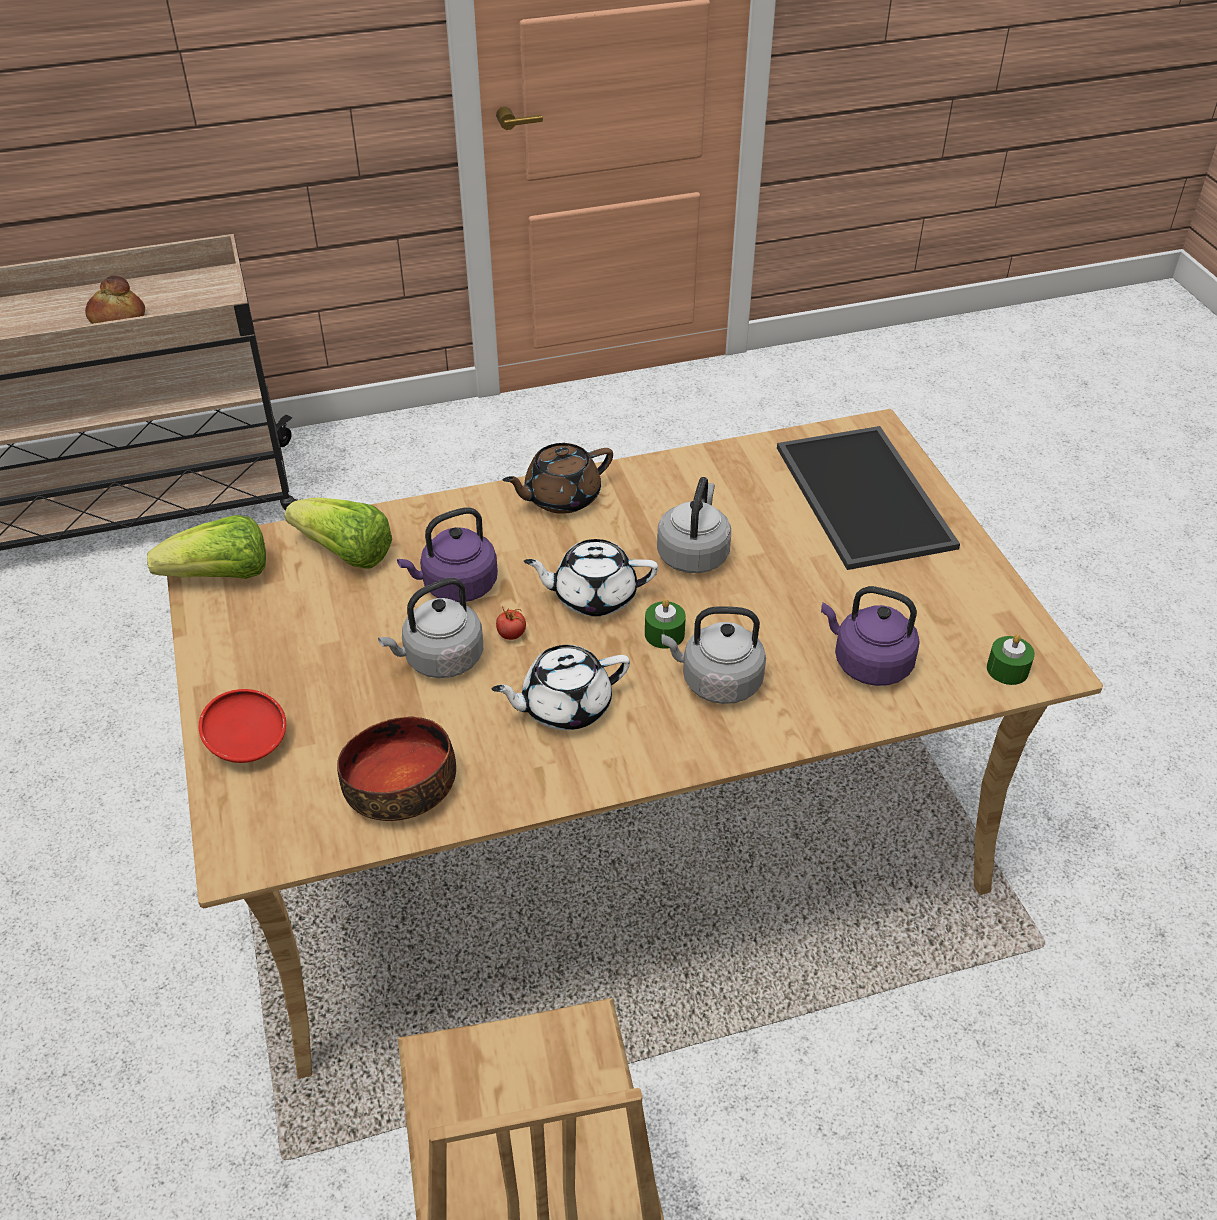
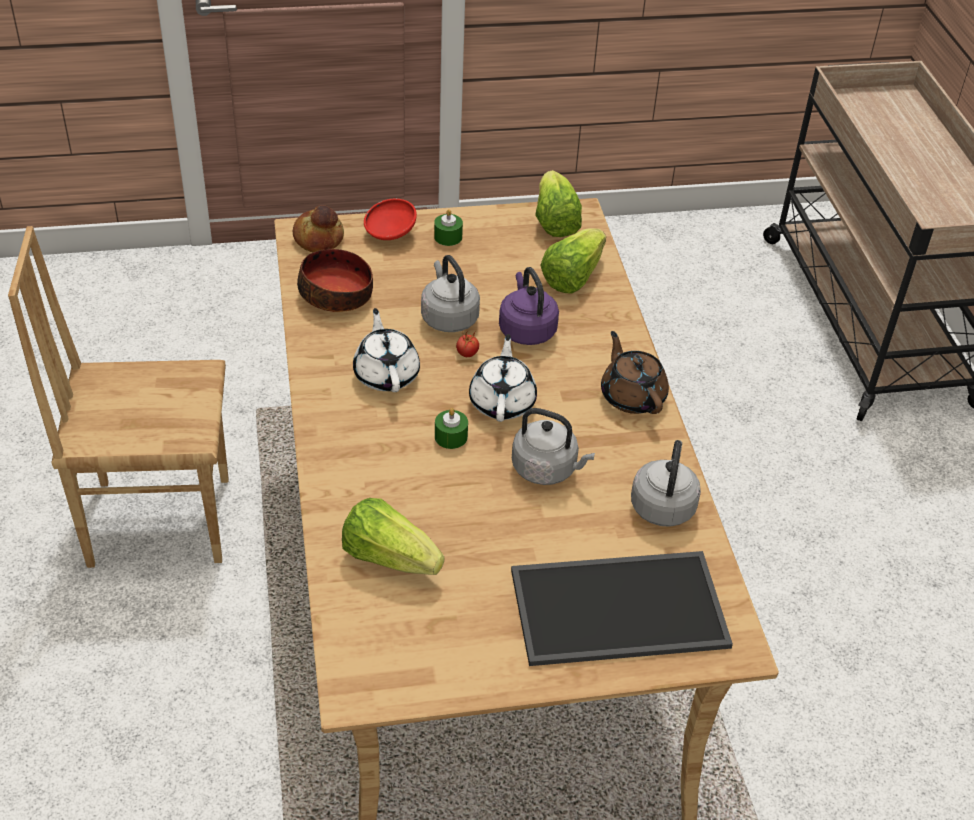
camera: 95 degrees right, 0 degrees up
bread [85,275,145,324] -> bread moved to [292,205,344,252]
grey kettle [661,606,766,704] -> grey kettle moved to [631,440,701,527]
purple kettle [821,586,920,686] -> lettuce [342,498,444,575]
green candle [987,634,1035,685] -> green candle moved to [434,209,463,246]

